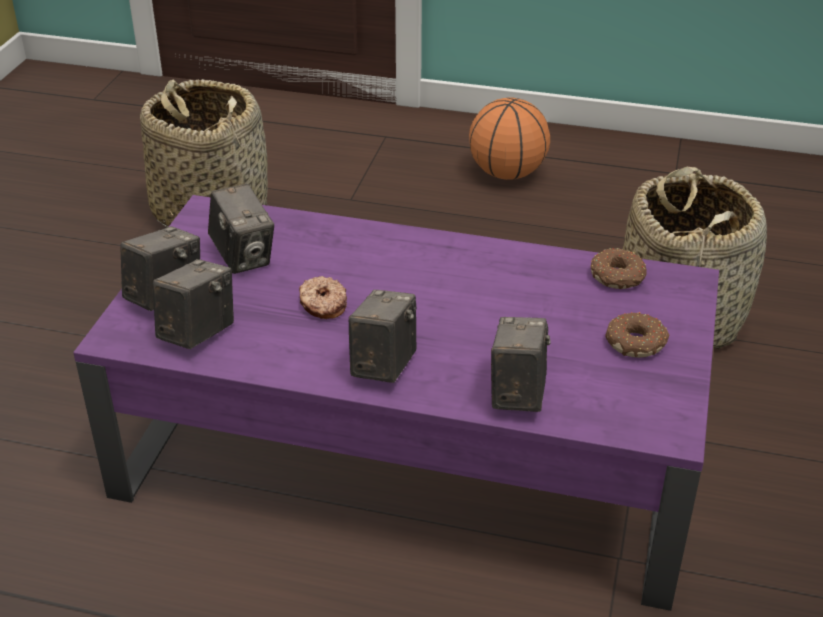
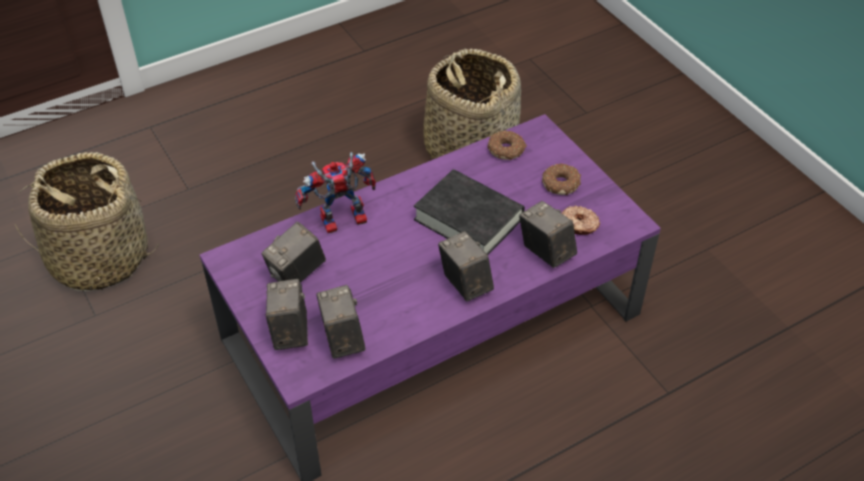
camera: 45 degrees left, 10 degrees up
camera [208,184,274,274] -> camera turned 120 degrees clockwise [261,222,326,283]
donut [299,276,347,319] -> donut moved to [562,205,600,235]
basketball [469,98,550,180] -> none
none -> toy robot [295,152,376,233]
none -> black book [414,169,525,255]

